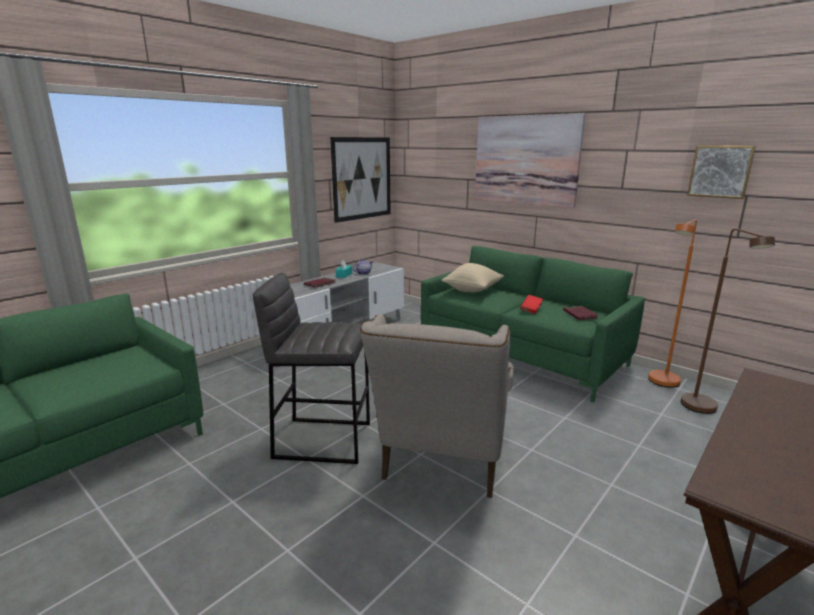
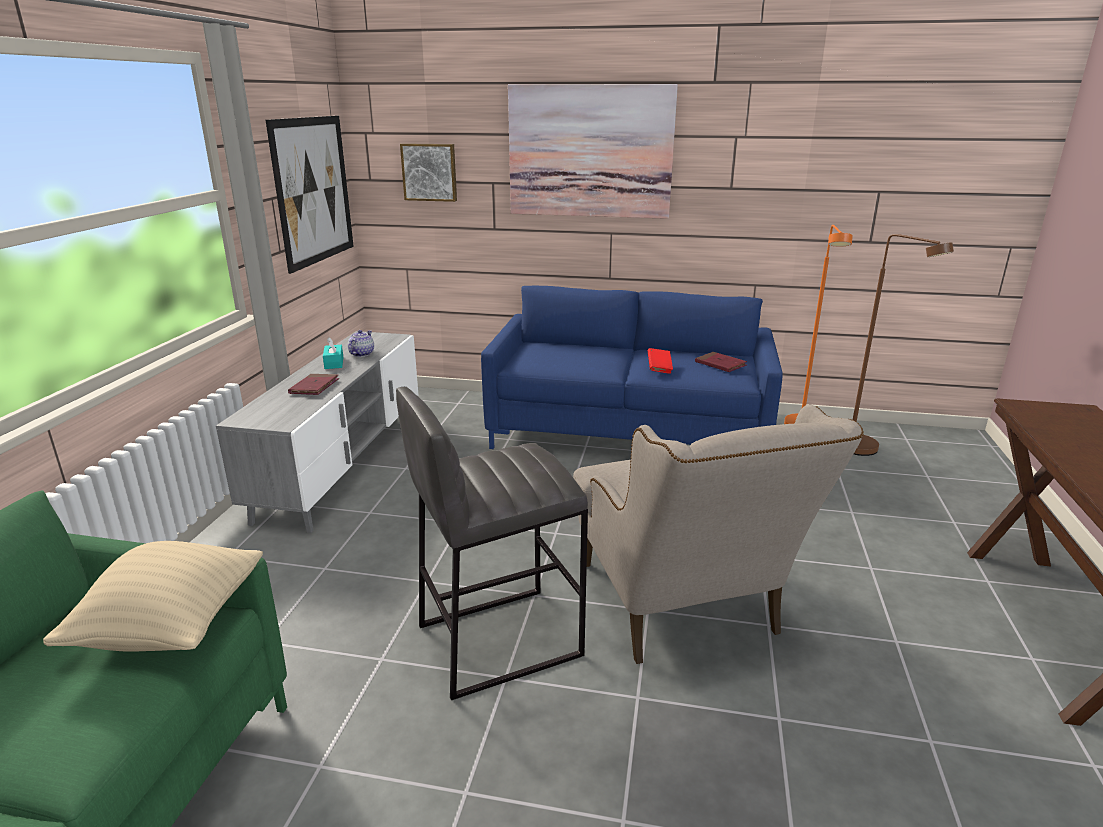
camera: 30 degrees left, 5 degrees up
green sofa [421,246,645,402] -> blue sofa [481,286,783,449]
beige pillow [442,263,504,292] -> beige pillow moved to [43,541,263,652]
picture [687,146,756,199] -> picture moved to [400,143,457,202]

